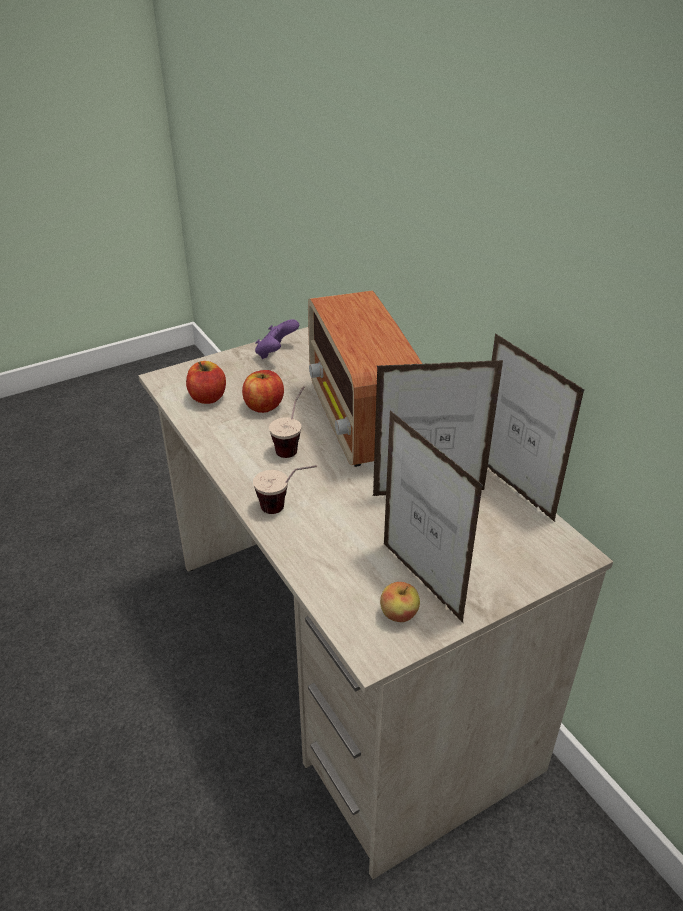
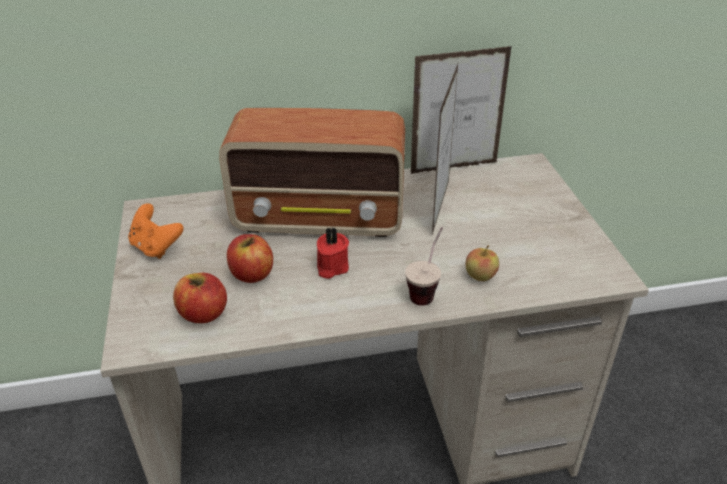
camera: 70 degrees left, 0 degrees up
purple game controller [255,319,299,359] -> orange game controller [128,203,184,259]
cup [269,386,304,458] -> red candle [317,227,349,279]
apple [380,582,420,622] -> apple moved to [466,245,499,281]
picture frame [384,410,483,623] -> none

